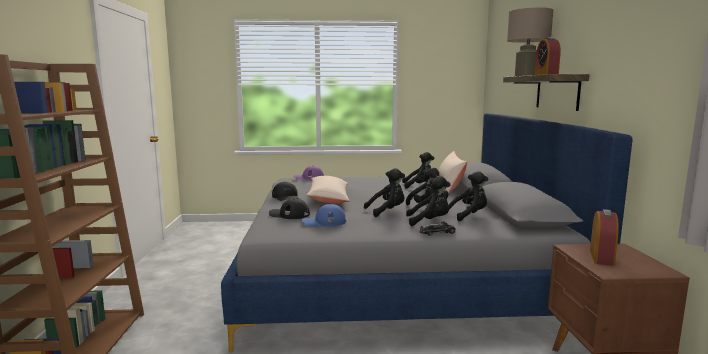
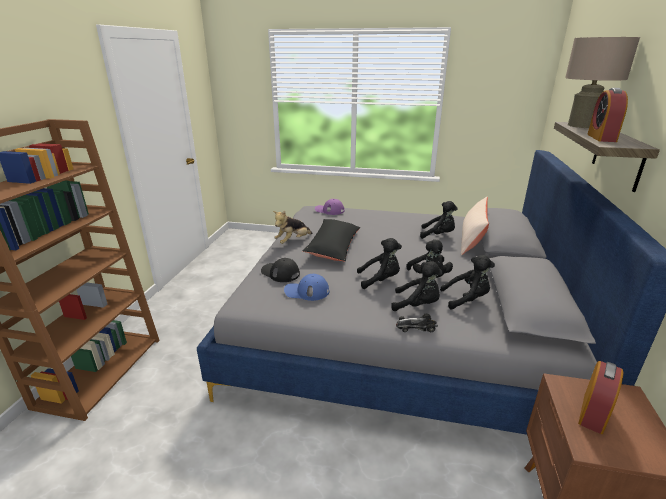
camera: 15 degrees right, 15 degrees up
black cap [272,182,300,201] -> plush toy [273,211,313,244]
beige pillow [306,176,350,203] -> black pillow [303,219,360,262]

